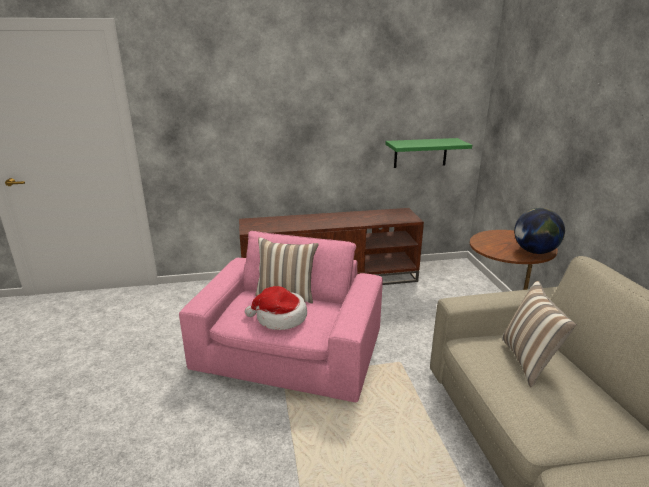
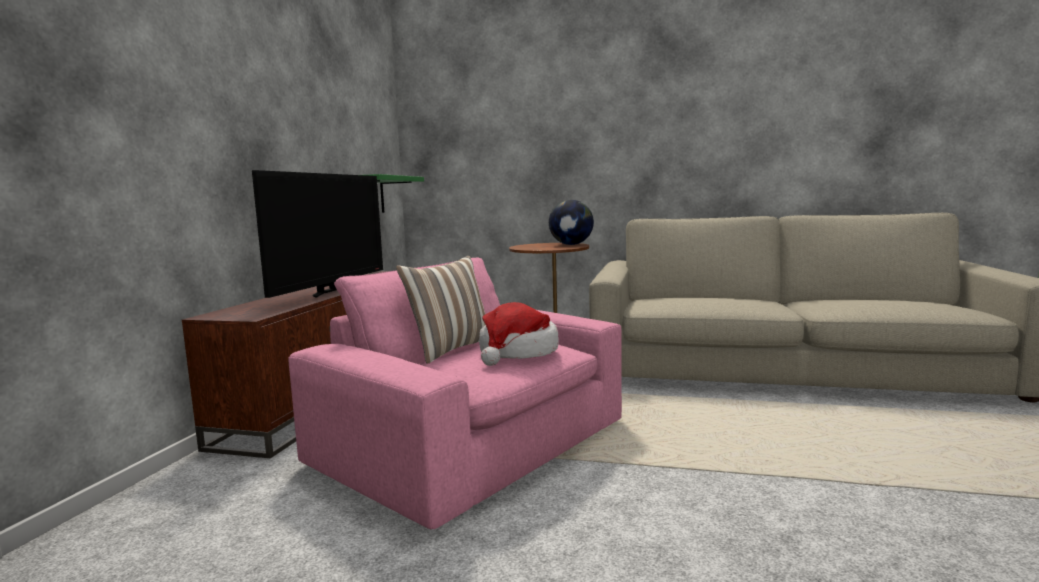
camera: 65 degrees left, 15 degrees down
pillow [502,281,577,387] -> none
none -> television [252,170,383,298]

